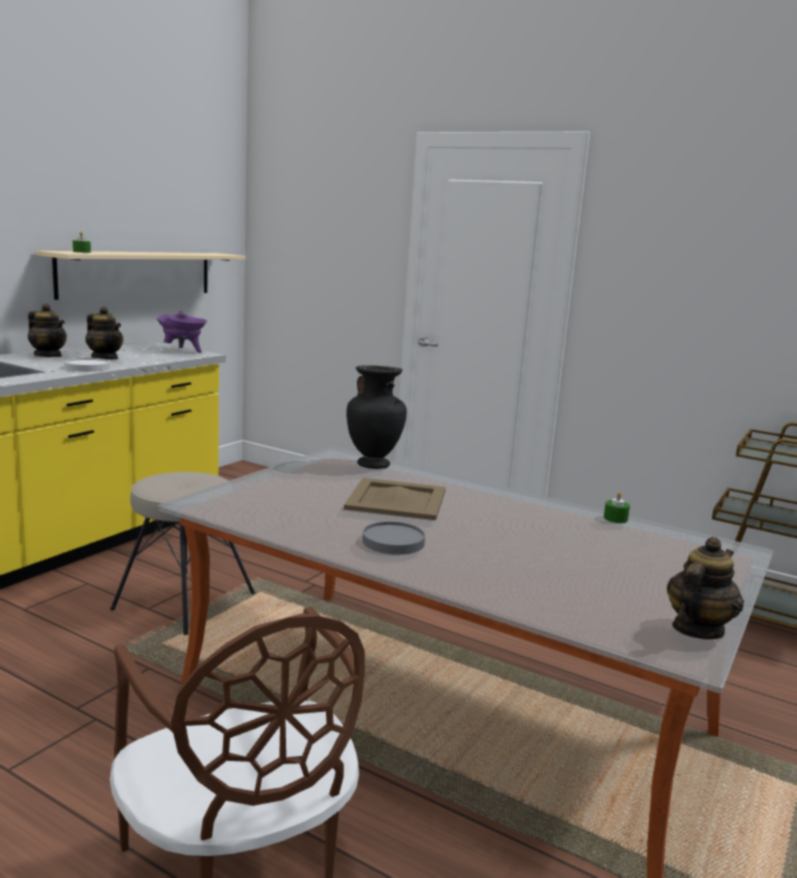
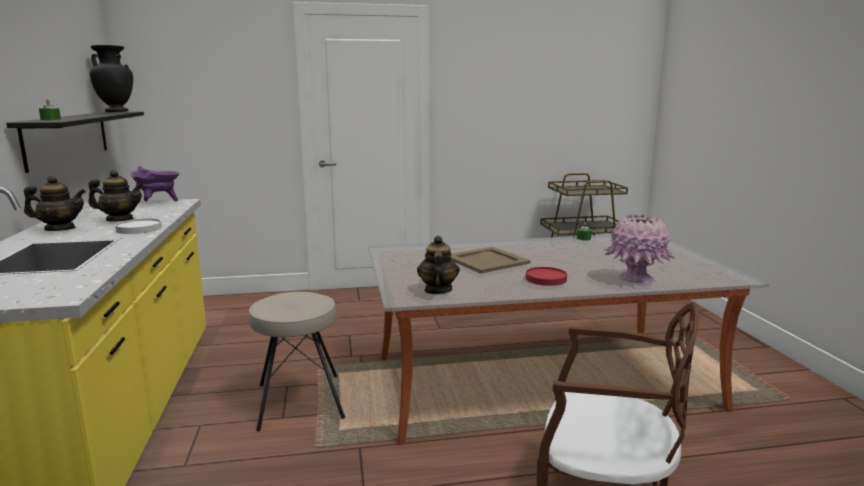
camera: 40 degrees left, 0 degrees up
beige shelf [36,251,246,300] -> black shelf [6,112,144,173]
black vase [347,366,407,469] -> black vase moved to [90,45,133,112]
grey plate [362,522,425,555] -> red plate [526,267,567,286]
teapot [667,537,744,639] -> teapot moved to [417,235,460,294]
none -> pink vase [604,214,675,284]

